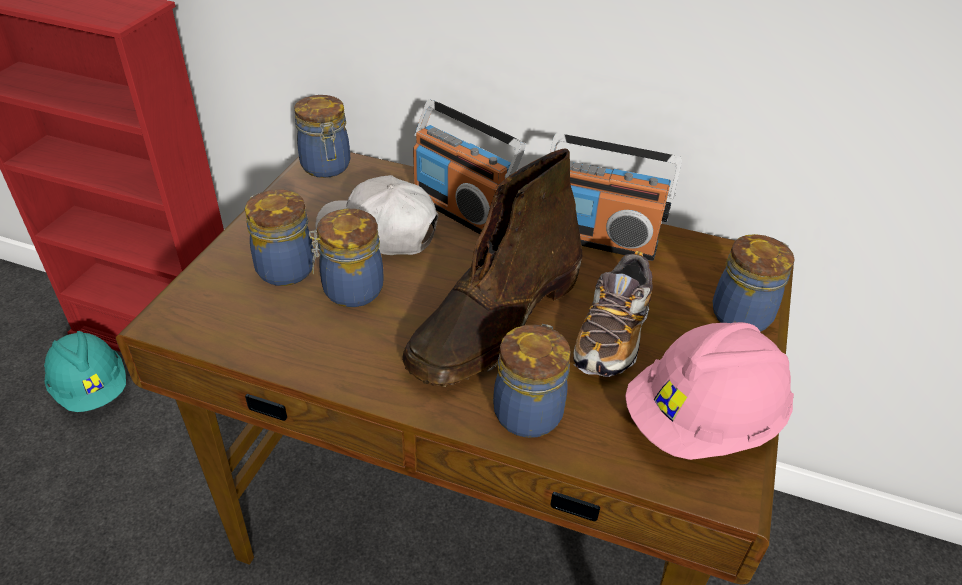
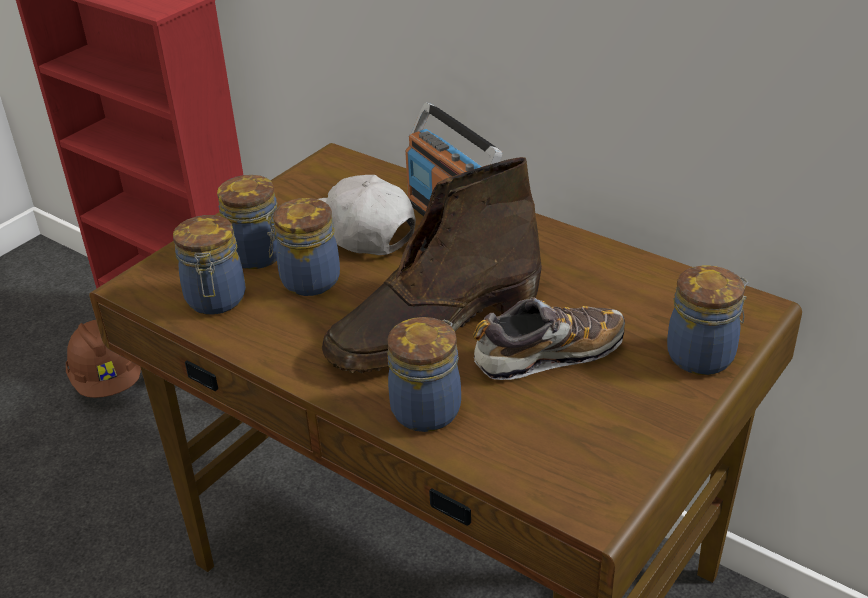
camera: 20 degrees right, 5 degrees down
turquoise hard hat [44,331,126,412] -> brown hard hat [66,320,141,398]
jar [294,95,350,178] -> jar moved to [173,215,246,315]
radio [550,133,682,261] -> none
shoe [573,251,653,377] -> shoe turned 150 degrees counterclockwise [473,297,625,380]
pink hard hat [625,322,794,460] -> none

